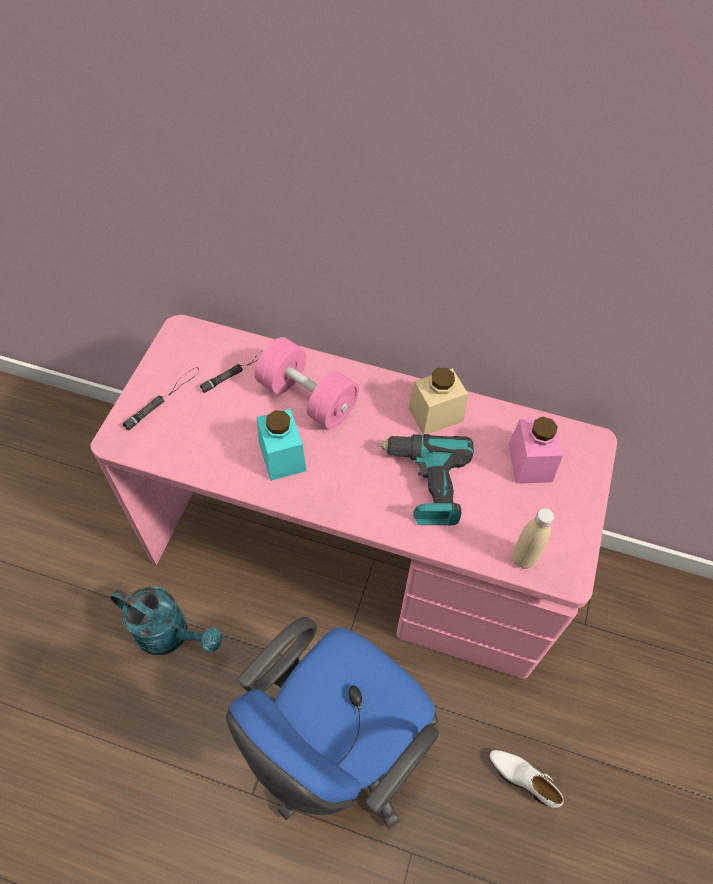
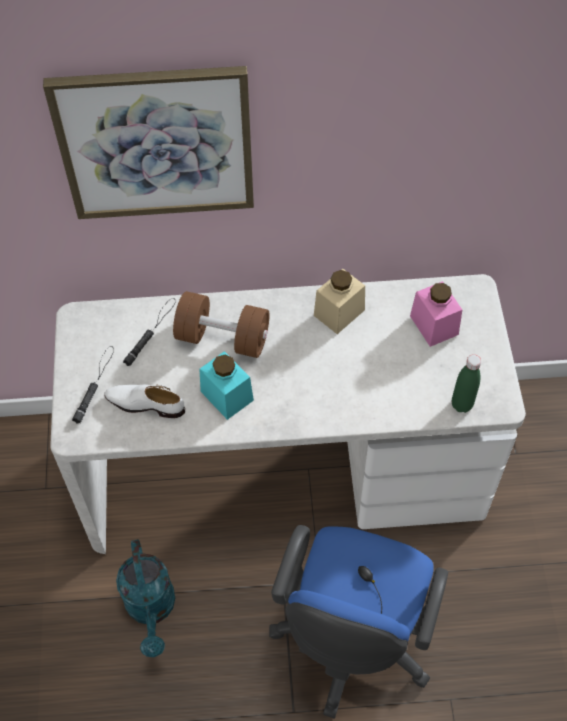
camera: 20 degrees left, 0 degrees up
pink desk [90,315,617,679] -> white desk [50,274,526,554]
turquoise watering can [110,586,222,655] -> turquoise watering can turned 75 degrees clockwise [116,539,175,657]
pink dumbbell [255,337,359,429] -> brown dumbbell [173,291,269,358]
power drill [377,434,474,526] -> none
white shoe [489,749,564,808] -> white shoe moved to [104,384,185,418]
beige bottle [512,508,555,569] -> green bottle [452,354,481,413]
none -> picture [43,66,254,219]

